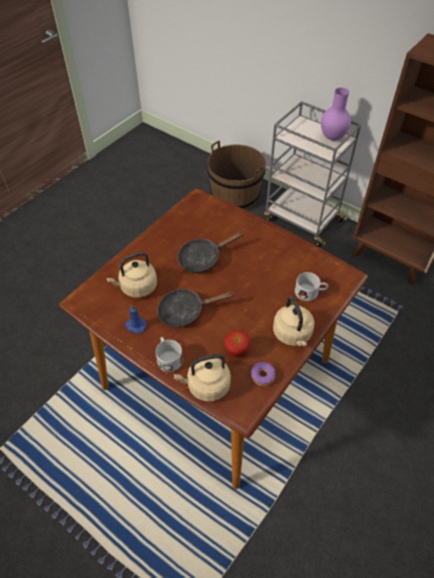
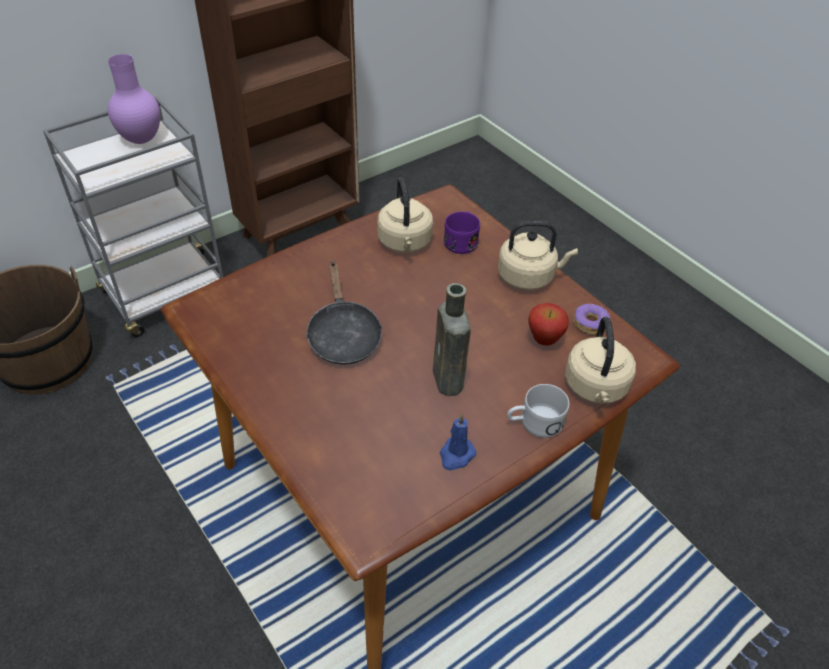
camera: 75 degrees left, 5 degrees down
beige kettle [106,252,157,298] -> beige kettle moved to [377,178,433,252]
black frying pan [157,289,235,328] -> brown bottle [433,283,471,396]
white mug [295,272,328,301] -> purple mug [444,211,480,254]

